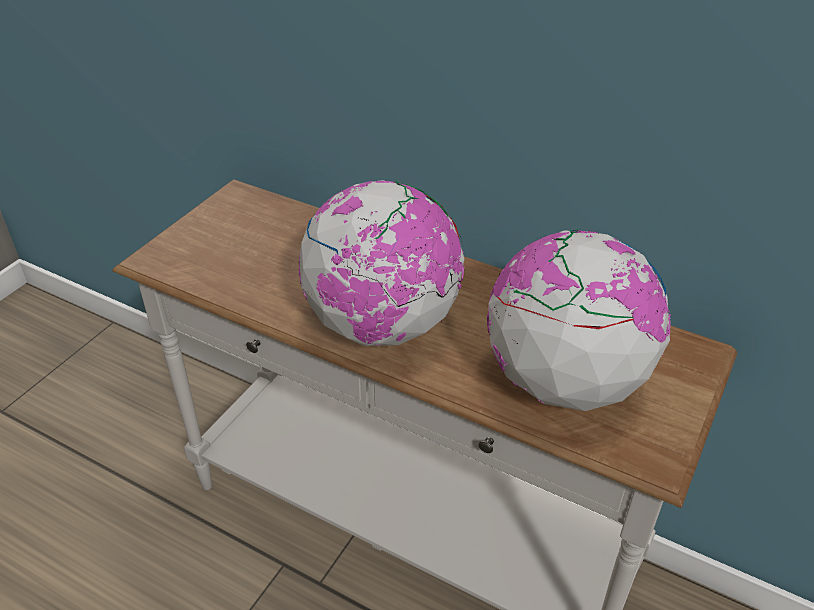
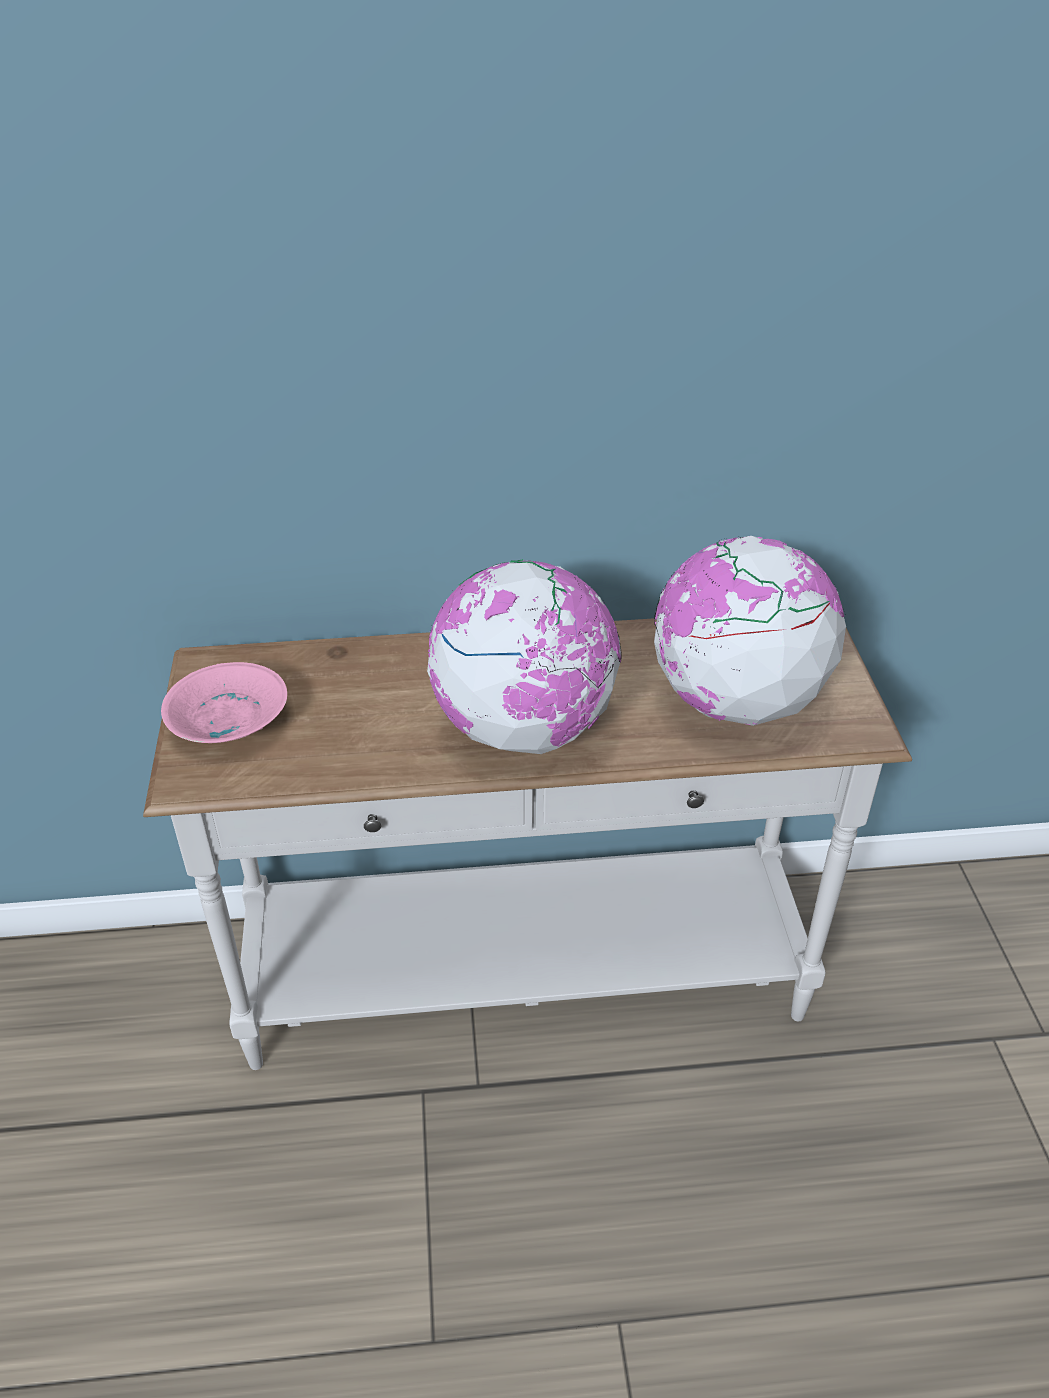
camera: 35 degrees left, 0 degrees up
none -> pink bowl [161,662,287,743]

